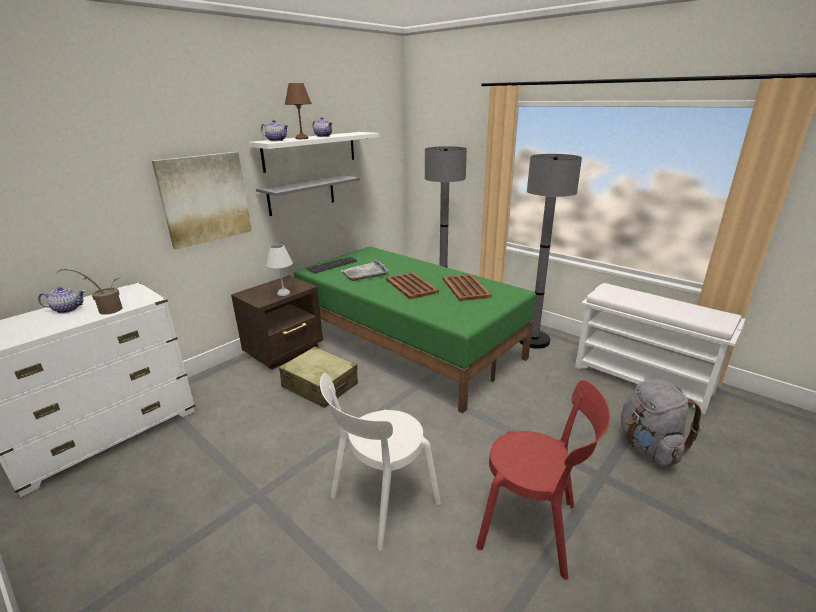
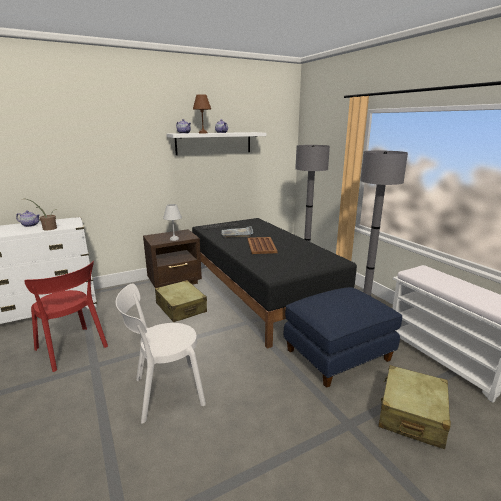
camera: 20 degrees right, 5 degrees down
picture [152,152,251,250] -> none
grey shelf [256,175,360,216] -> none
green bed [294,246,536,413] -> black bed [192,218,357,349]
brown tray [443,274,492,301] -> none
red chair [476,380,610,580] -> red chair moved to [24,261,108,372]
grey backpack [621,379,701,466] -> beige suitcase [378,365,451,449]
none -> blue ottoman [284,287,403,388]

